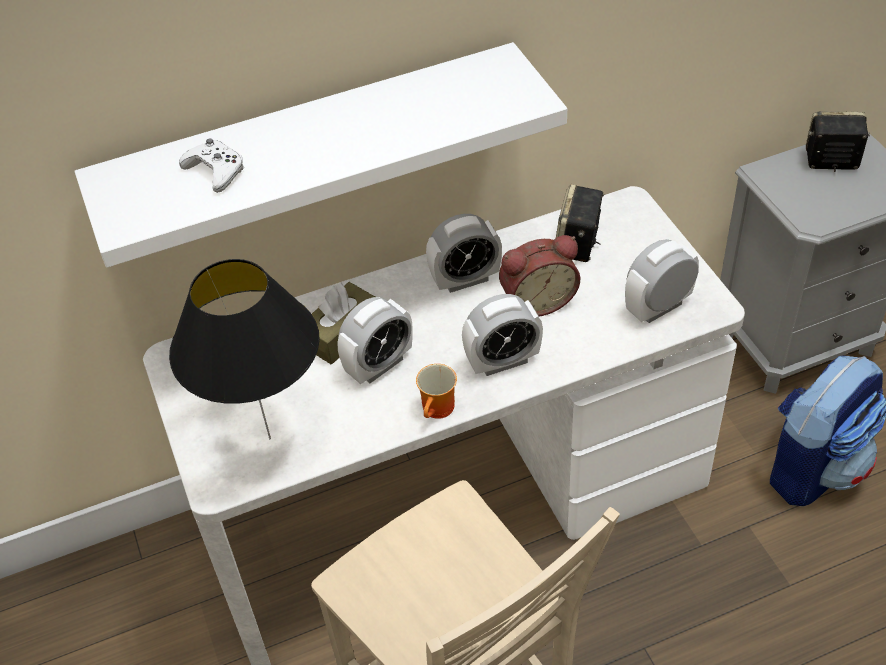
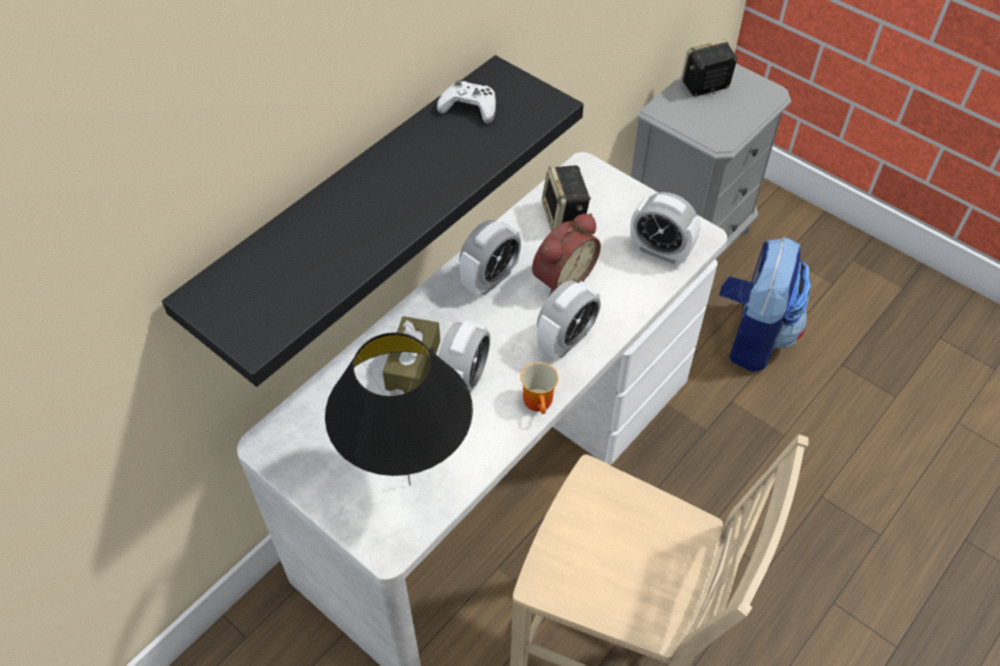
camera: 30 degrees left, 5 degrees up
white shelf [75,42,567,268] -> black shelf [162,55,584,387]
white game controller [179,138,244,193] -> white game controller moved to [437,80,496,124]
alarm clock [625,239,699,323] -> alarm clock turned 90 degrees counterclockwise [630,192,700,264]

